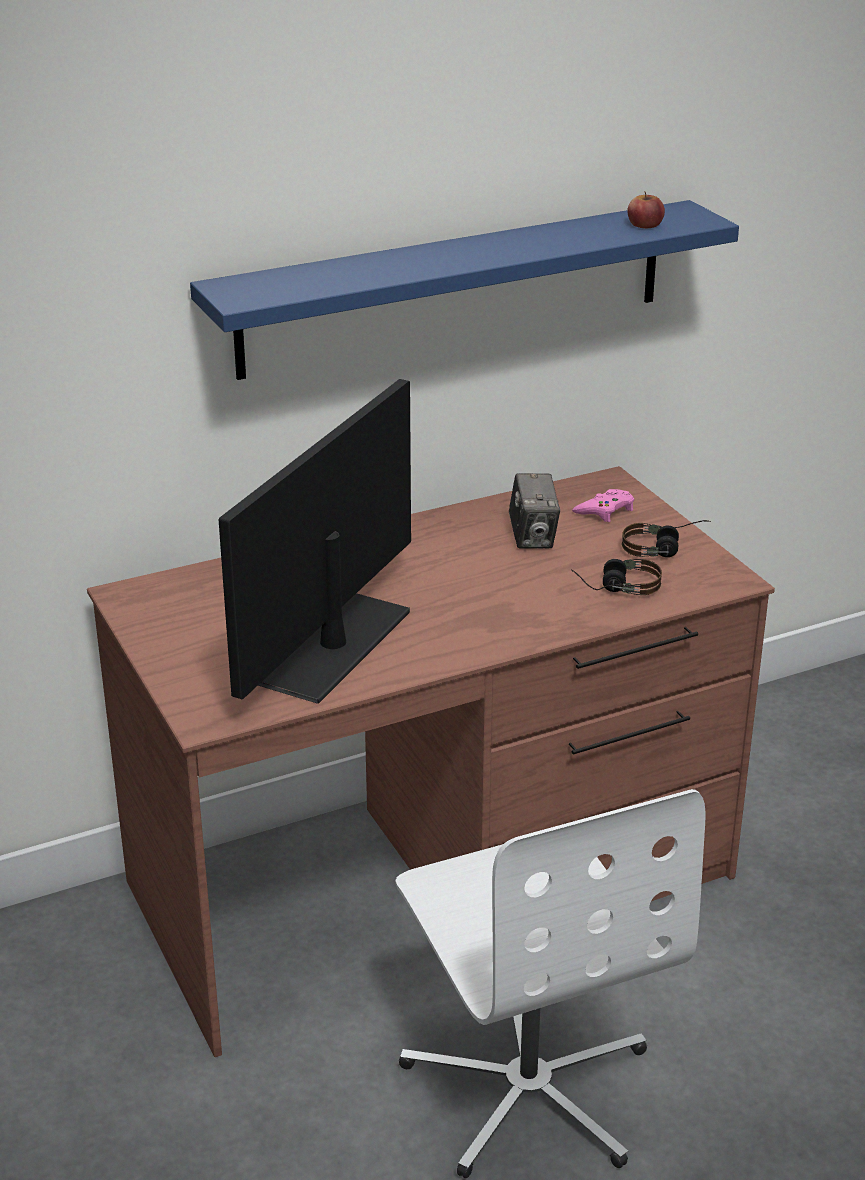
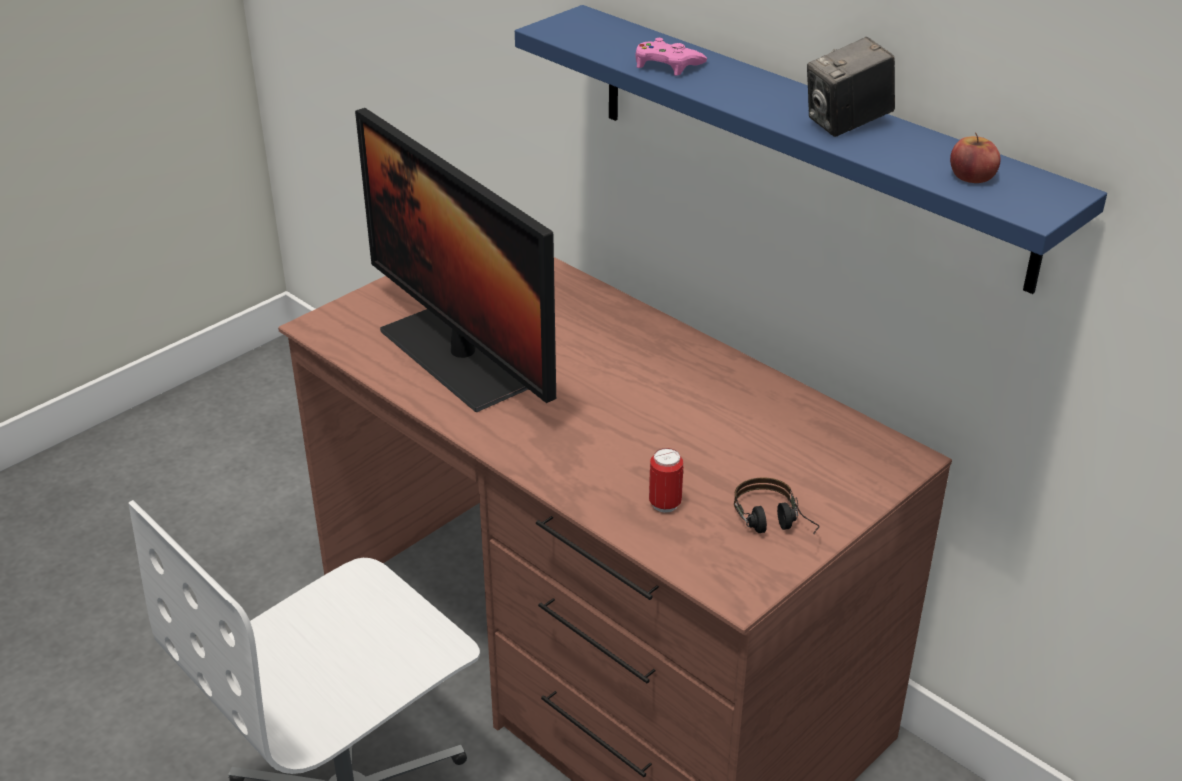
camera: 70 degrees right, 5 degrees up
monitor [219,379,411,704] -> monitor turned 135 degrees counterclockwise [355,108,556,412]
camera [509,473,560,548] -> camera moved to [807,36,895,137]
headphones [571,559,662,595] -> can [649,448,683,513]
pink game controller [572,489,634,522] -> pink game controller moved to [635,38,707,76]

